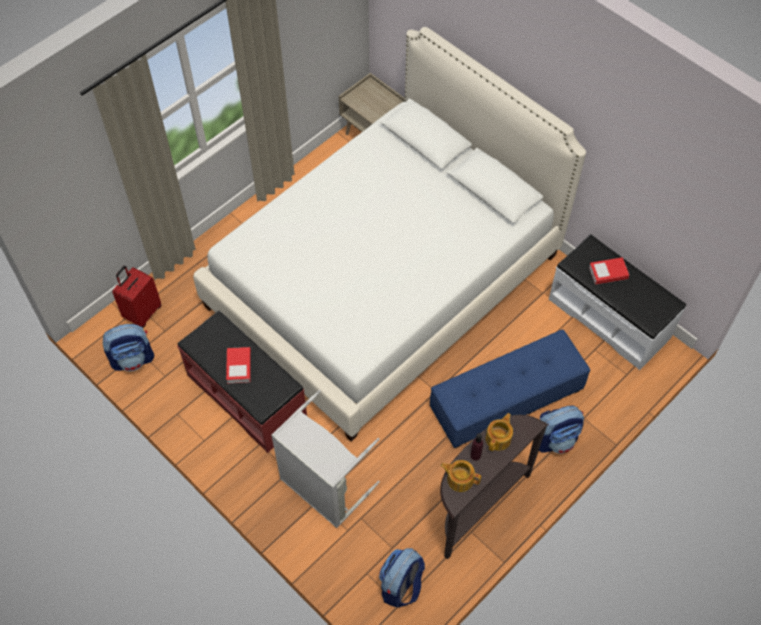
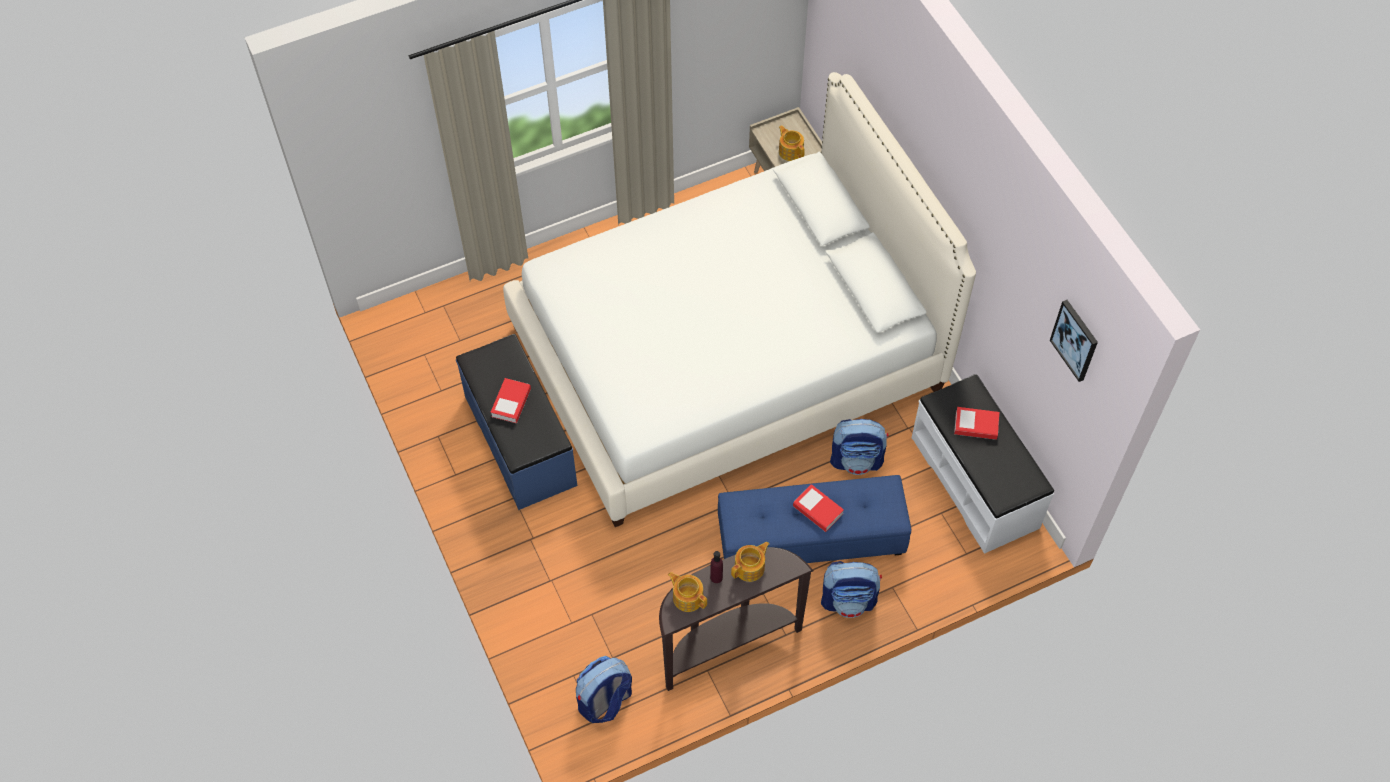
camera: 20 degrees right, 0 degrees up
backpack [103,324,154,371] -> backpack moved to [830,419,889,475]
red suitcase [112,266,161,327] -> none
red bench [177,310,307,453] -> blue bench [456,334,577,510]
grey laundry basket [271,390,380,528] -> none
none -> teapot [779,125,805,161]
none -> book [793,484,844,532]
none -> picture [1050,300,1098,382]

